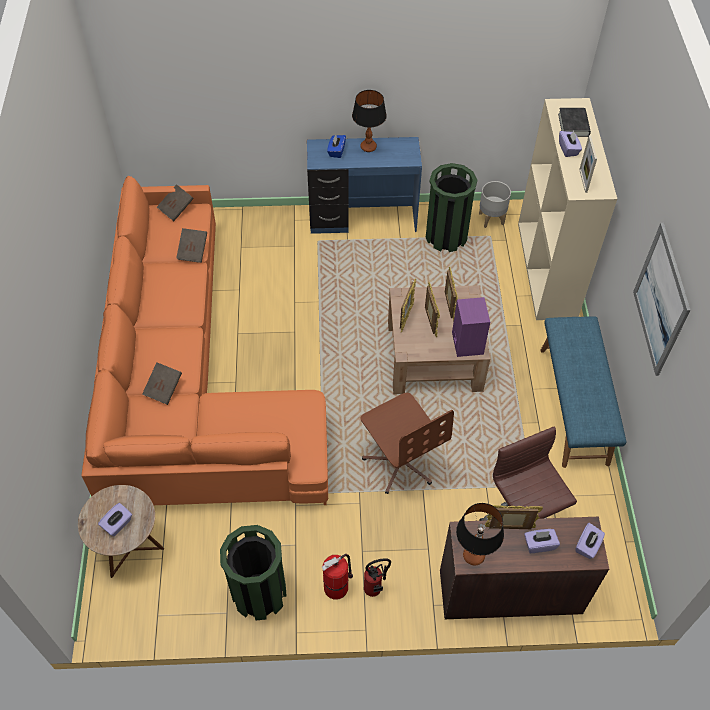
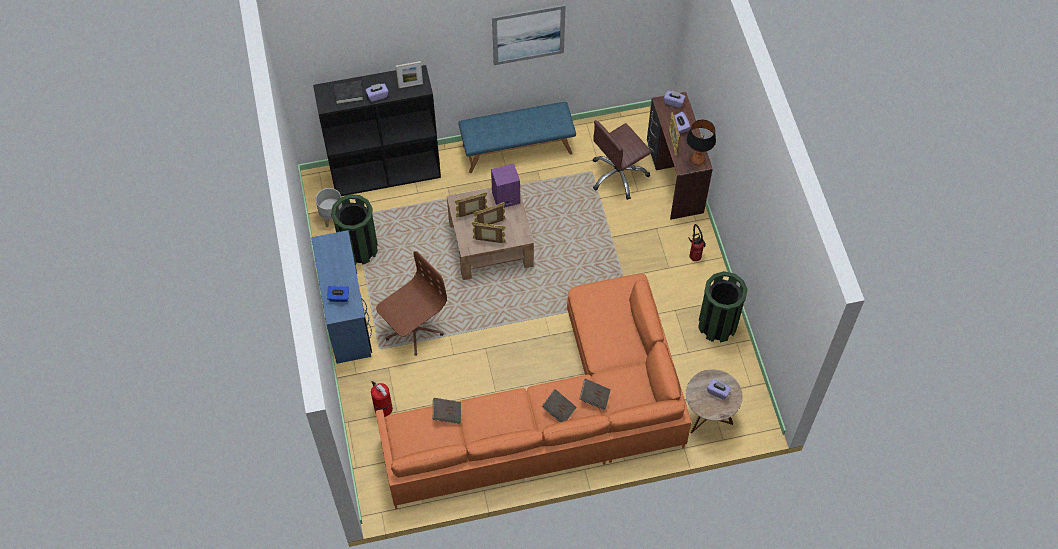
camera: 100 degrees left, 5 degrees up
brown book [157,184,194,221] -> brown book moved to [542,389,577,422]
fire extinguisher [322,554,353,600] -> fire extinguisher moved to [371,381,393,417]
table lamp [352,90,387,152] -> none
brown office chair [360,393,454,494] -> brown office chair moved to [376,251,447,356]
beige bookcase [518,98,617,320] -> black bookcase [313,65,441,196]

